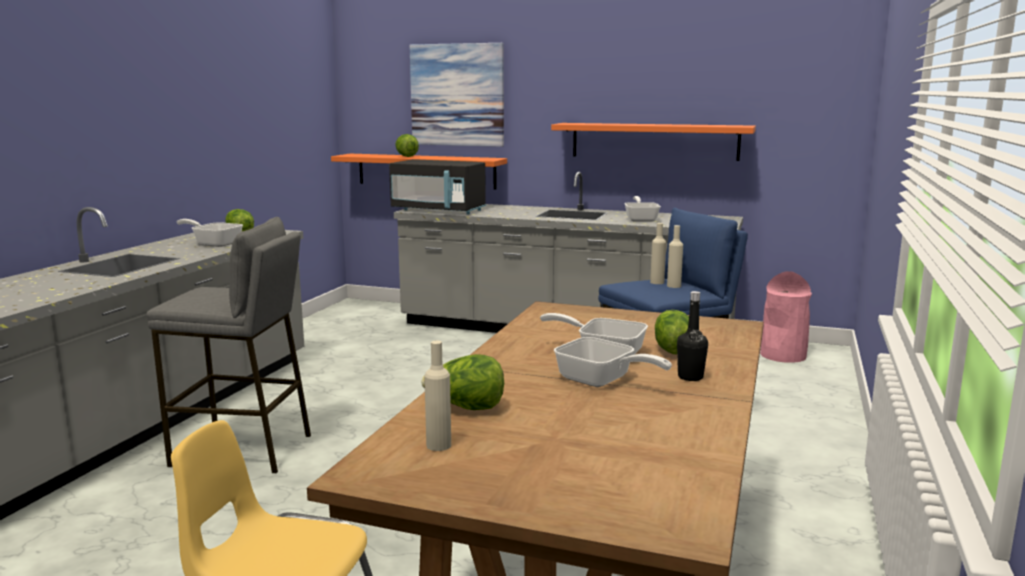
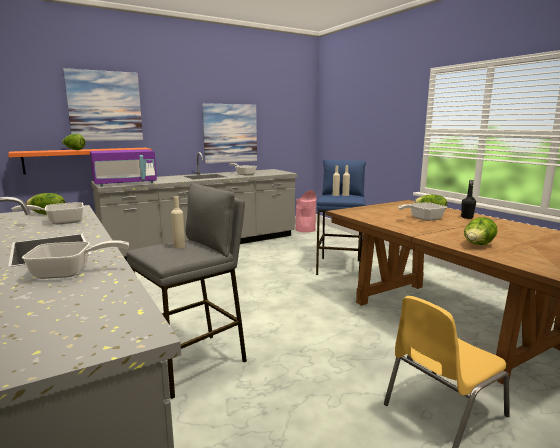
camera: 50 degrees left, 0 degrees up
black microwave [389,159,486,215] -> purple microwave [90,149,157,187]
beige bottle [424,341,451,451] -> beige bottle moved to [171,196,185,248]
orange shelf [551,123,756,161] -> picture [202,103,257,164]
frying pan [554,337,672,387] -> frying pan moved to [22,240,129,279]

